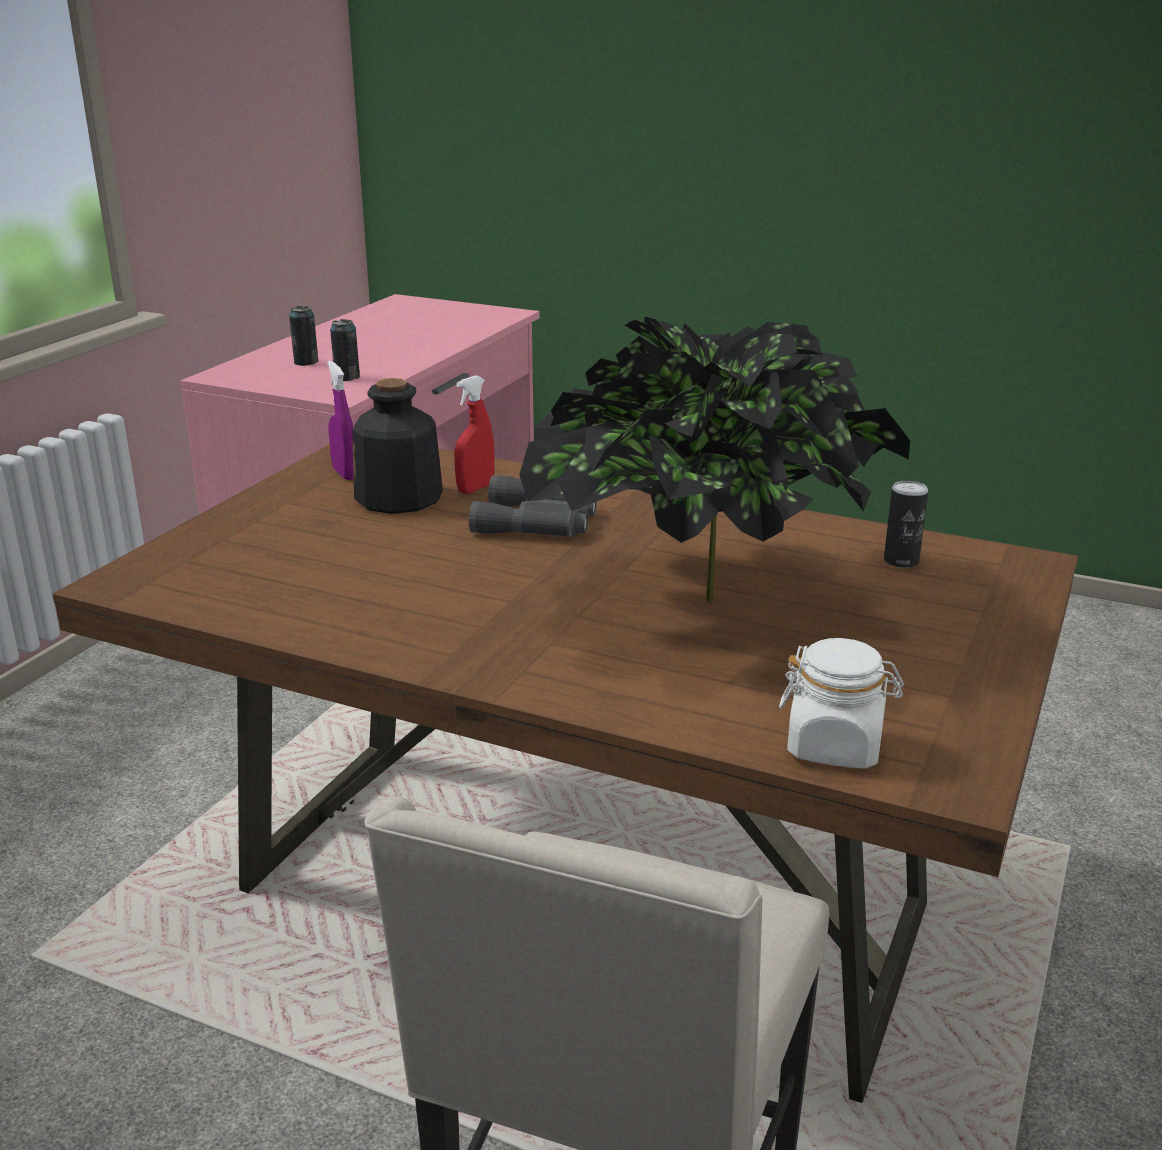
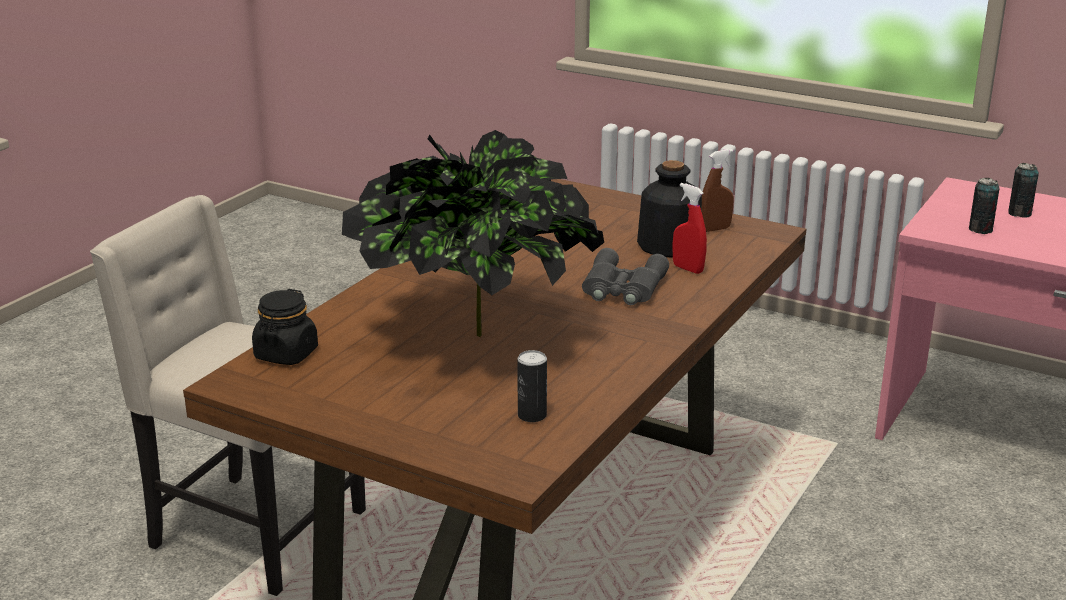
camera: 95 degrees right, 0 degrees up
purple spray bottle [327,361,354,480] -> brown spray bottle [702,149,734,232]
white jar [779,638,904,768] -> black jar [252,289,318,365]

